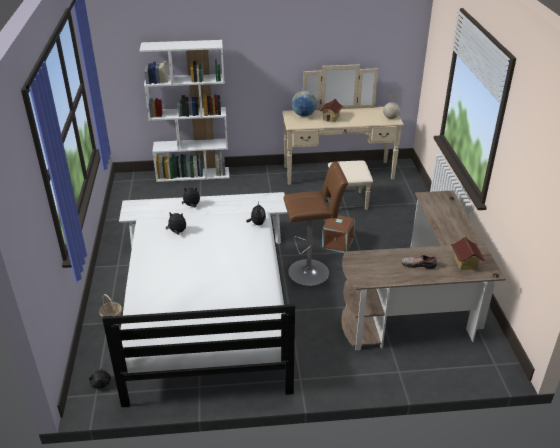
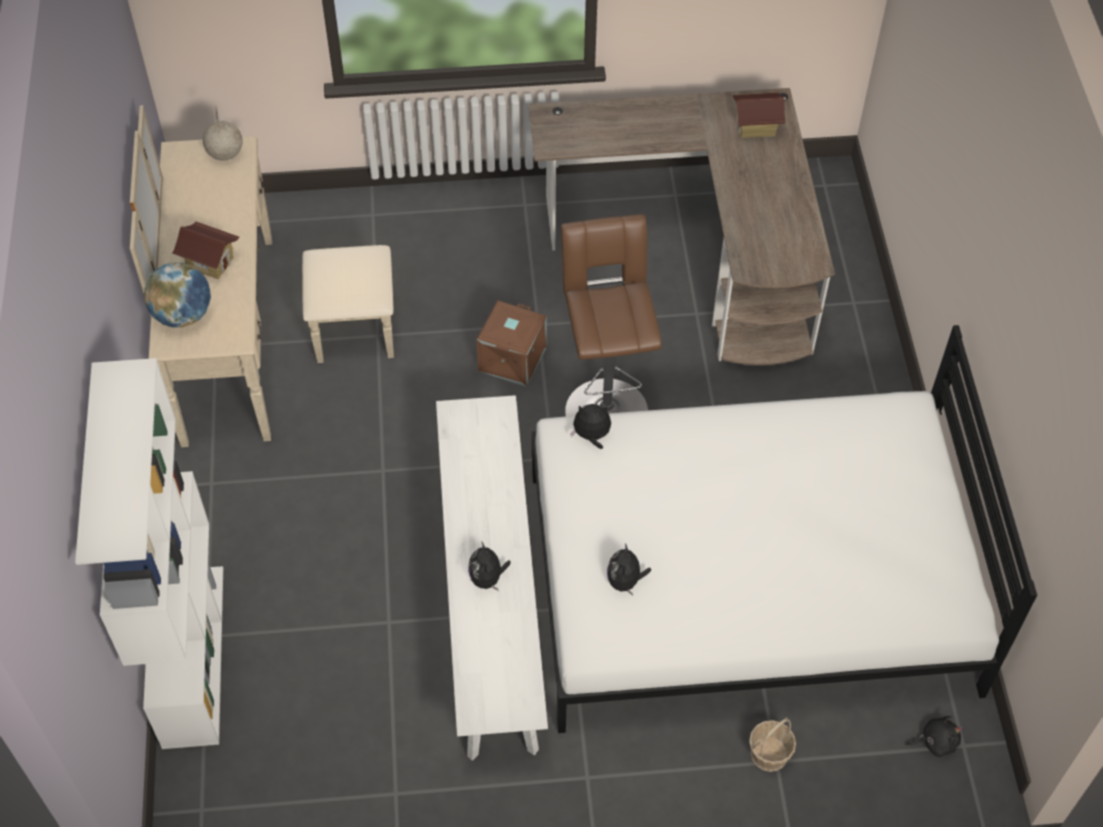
camera: 90 degrees left, 20 degrees up
shoe [401,255,437,269] -> none

